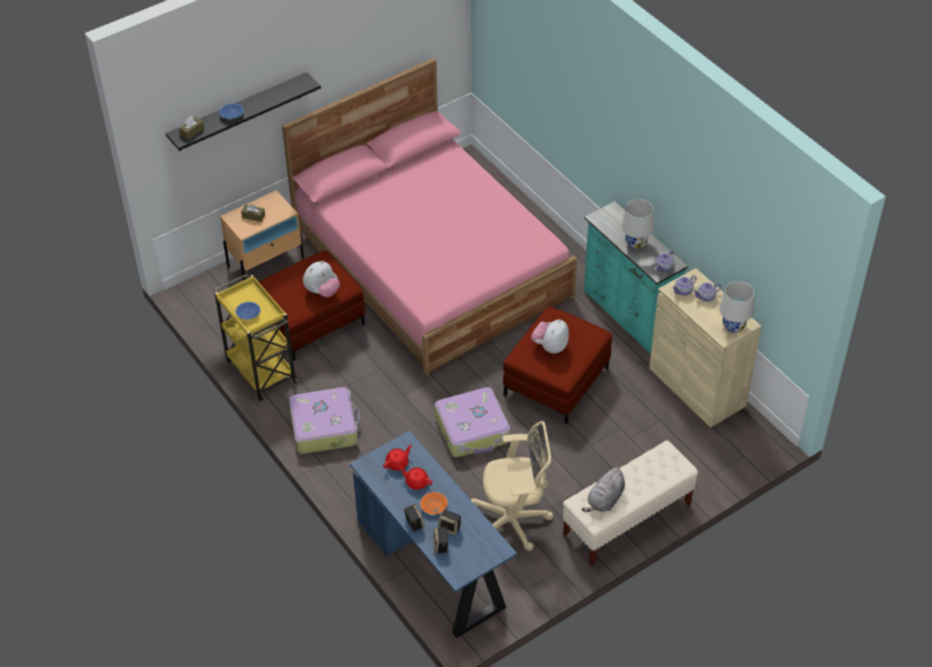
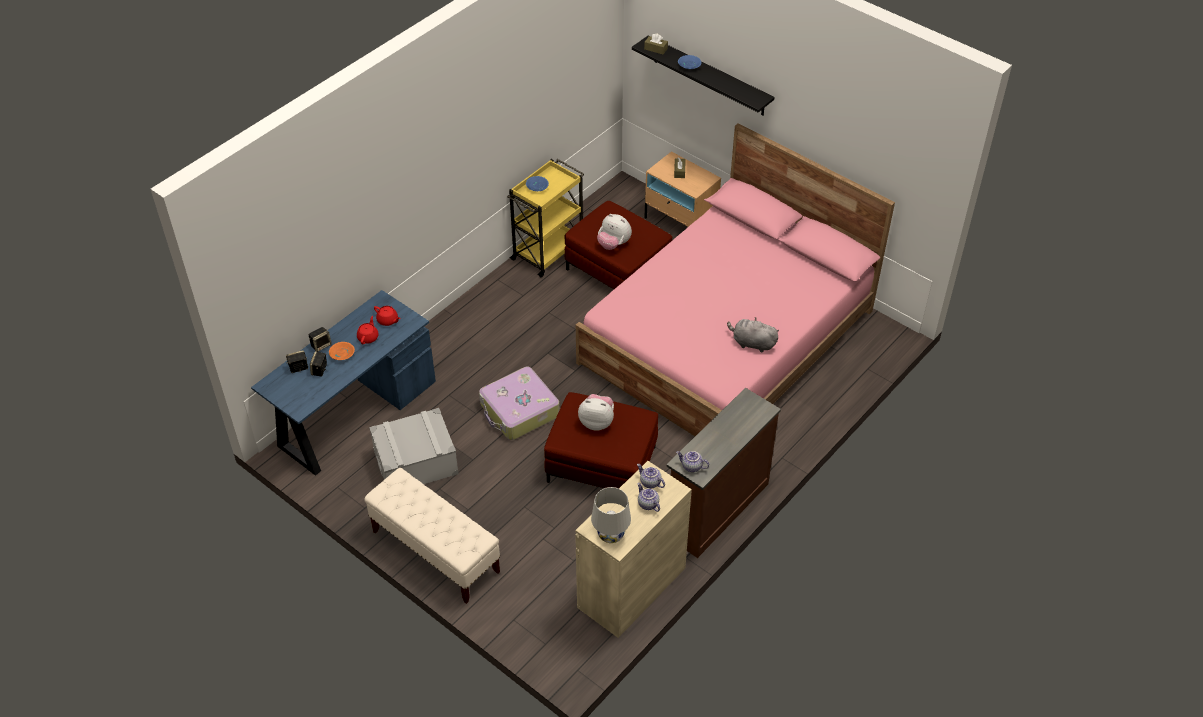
camera: 75 degrees right, 0 degrees up
suitcase [289,387,360,454] -> none
beige office chair [471,421,553,551] -> grey storage box [369,408,459,484]
grey plush toy [582,468,625,512] -> grey plush toy moved to [727,317,779,353]
turquoise dresser [584,201,688,353] -> brown dresser [666,388,781,558]
white table lamp [621,199,654,249] -> none

